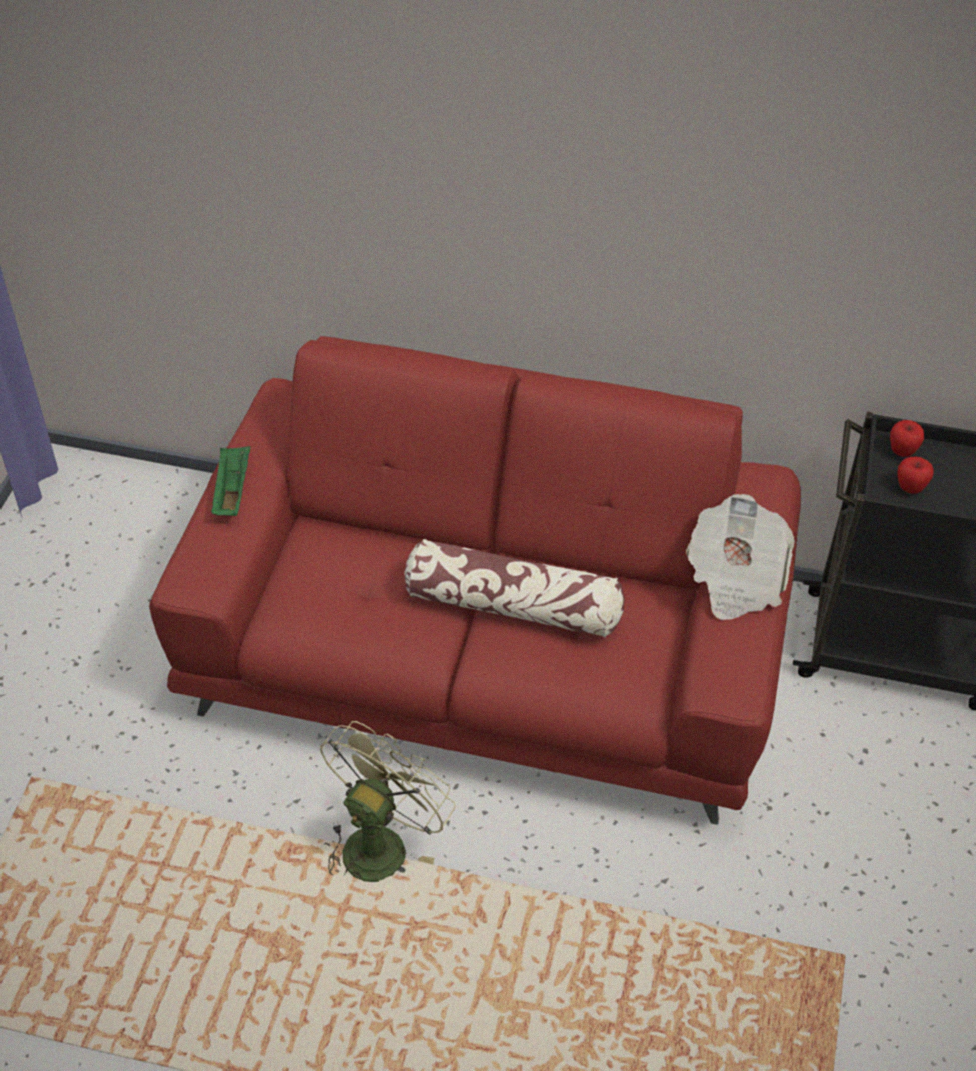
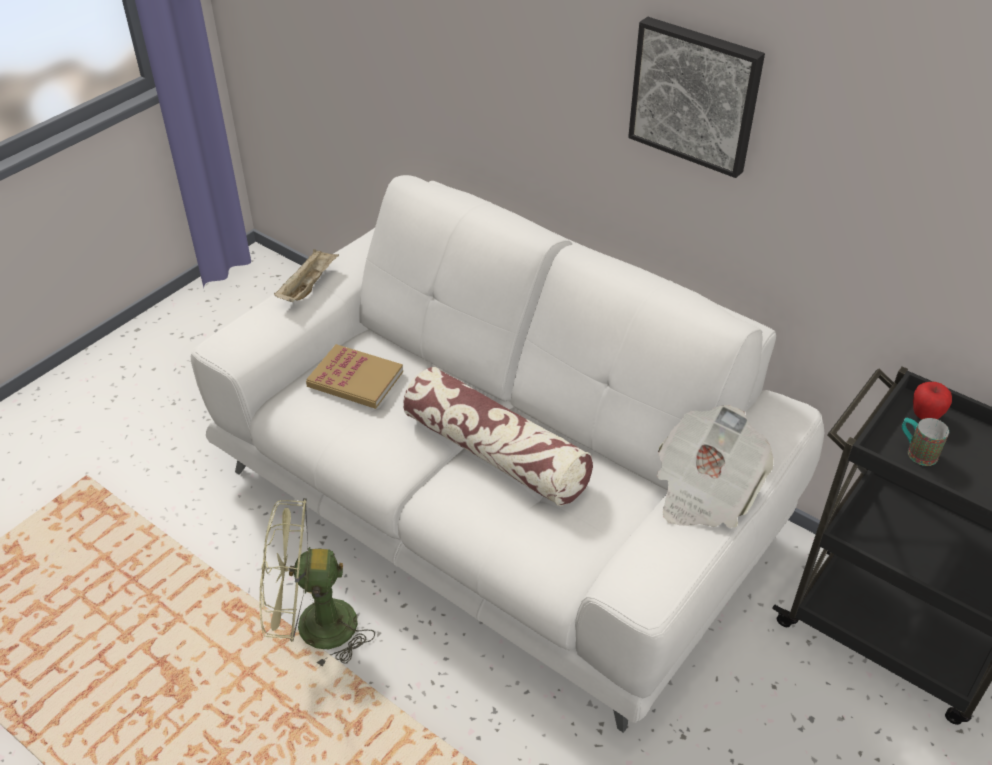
camera: 25 degrees right, 5 degrees down
red sofa [149,336,801,825] -> white sofa [191,175,824,733]
green tray [211,446,251,516] -> beige tray [274,249,339,302]
green fan [320,721,455,882] -> green fan turned 150 degrees counterclockwise [259,498,375,669]
apple [898,457,934,494] -> mug [902,418,949,466]
none -> book [306,344,403,409]
none -> picture [628,17,765,178]

